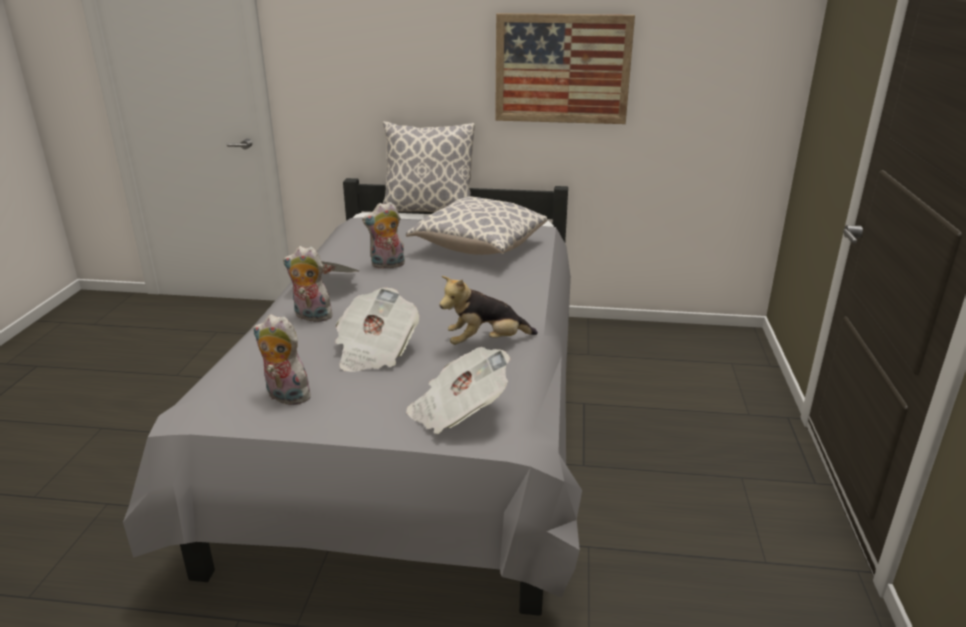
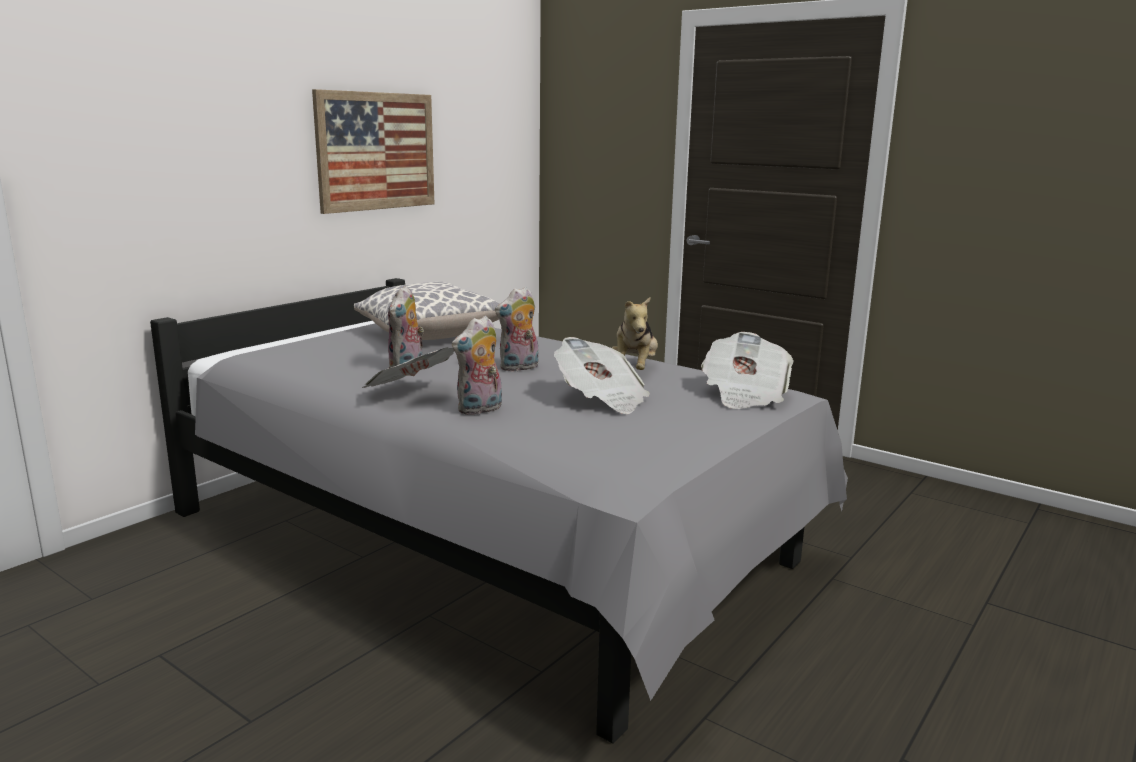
camera: 60 degrees left, 10 degrees down
plush toy [253,314,311,405] -> plush toy moved to [495,287,538,371]
pillow [383,121,475,212] -> none

